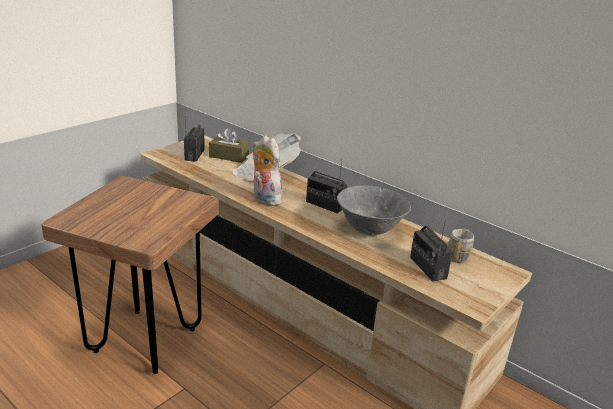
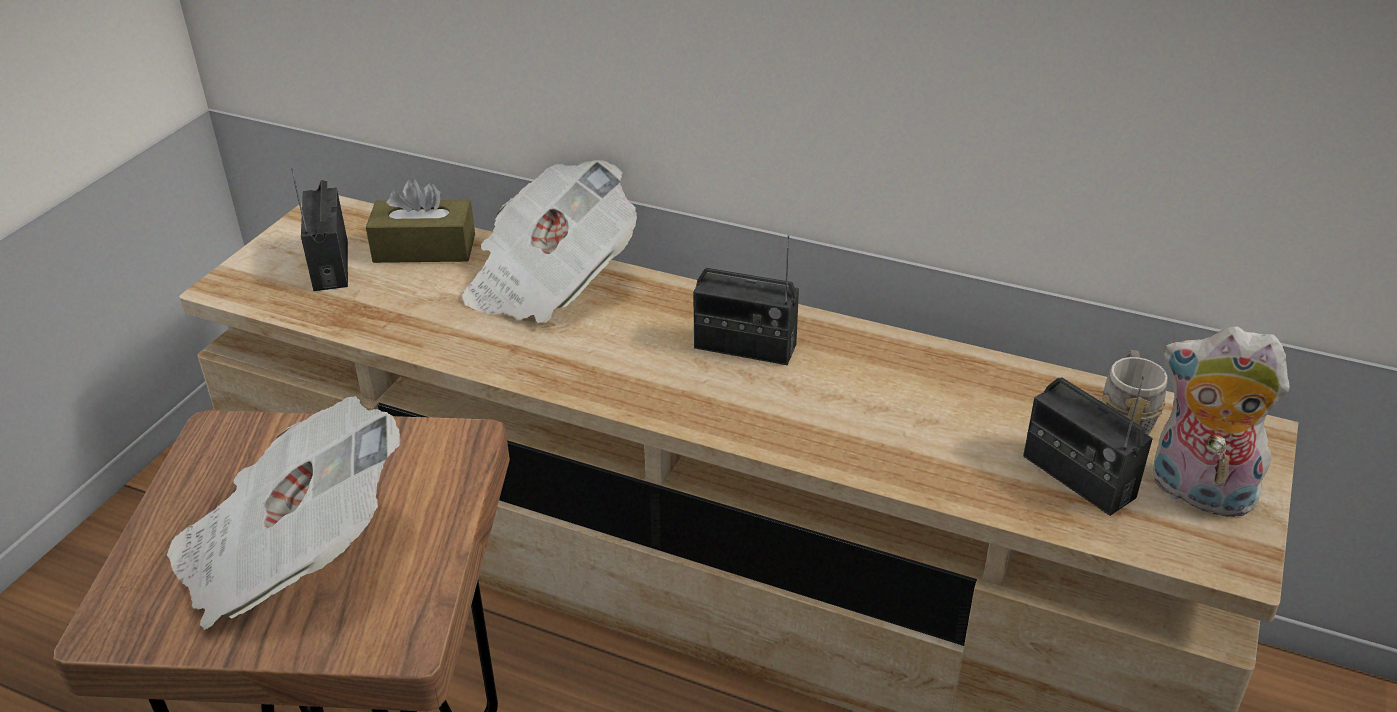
camera: 15 degrees left, 10 degrees up
plush toy [253,135,283,206] -> plush toy moved to [1153,326,1290,517]
grey bowl [337,185,411,235] -> none
none -> newspaper [167,396,401,630]

